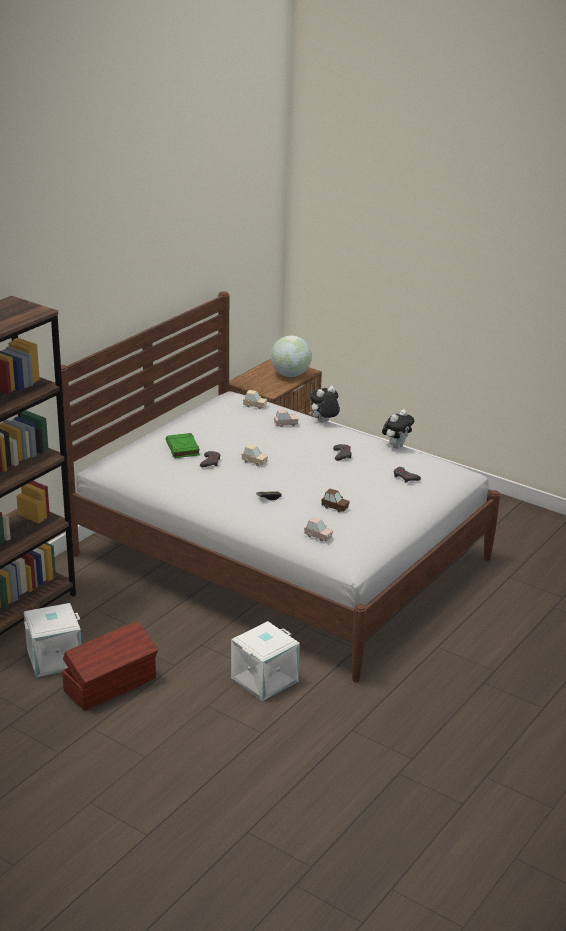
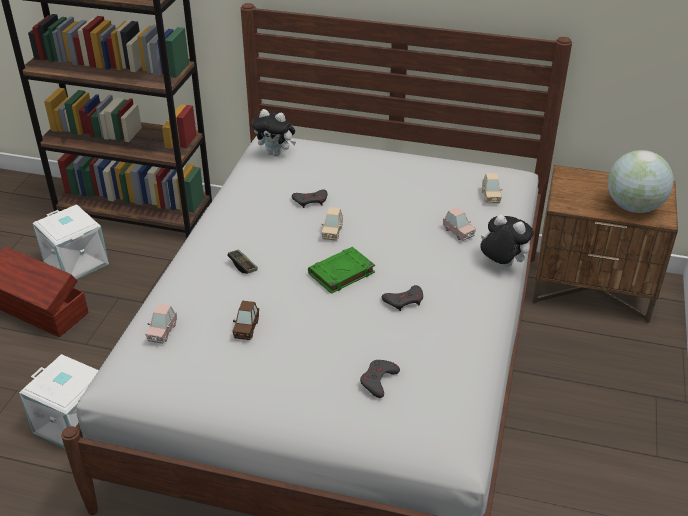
camera: 70 degrees right, 10 degrees up
green book [166,433,200,458] -> green book moved to [308,247,375,294]
plush toy [382,410,414,449] -> plush toy moved to [252,109,296,156]

